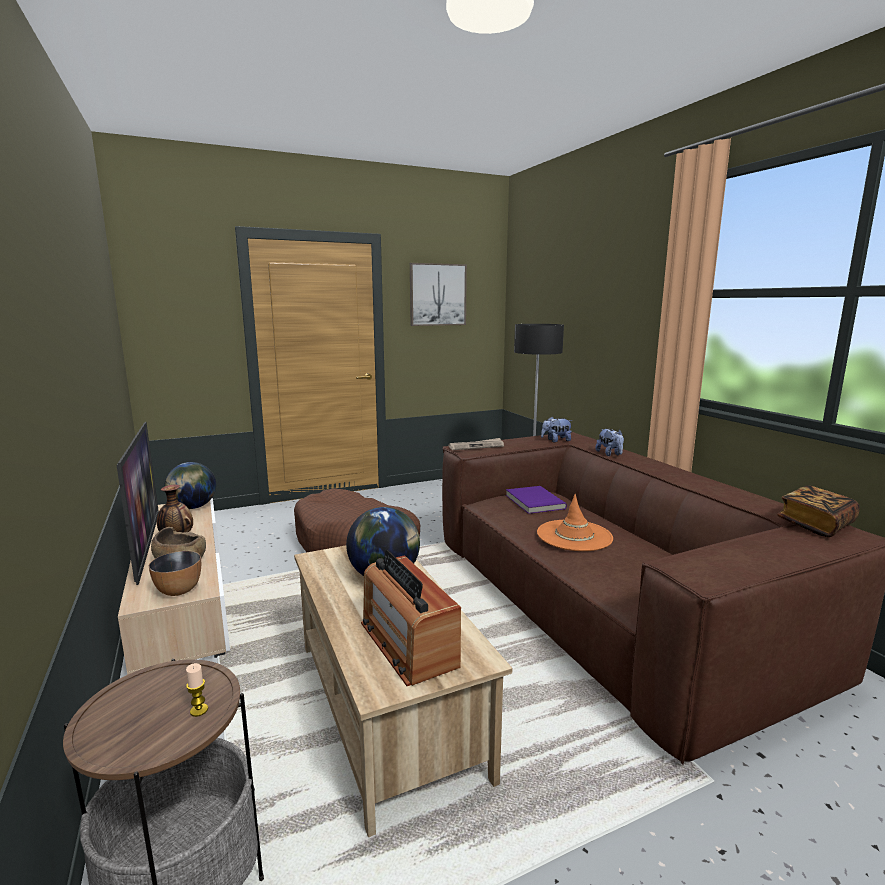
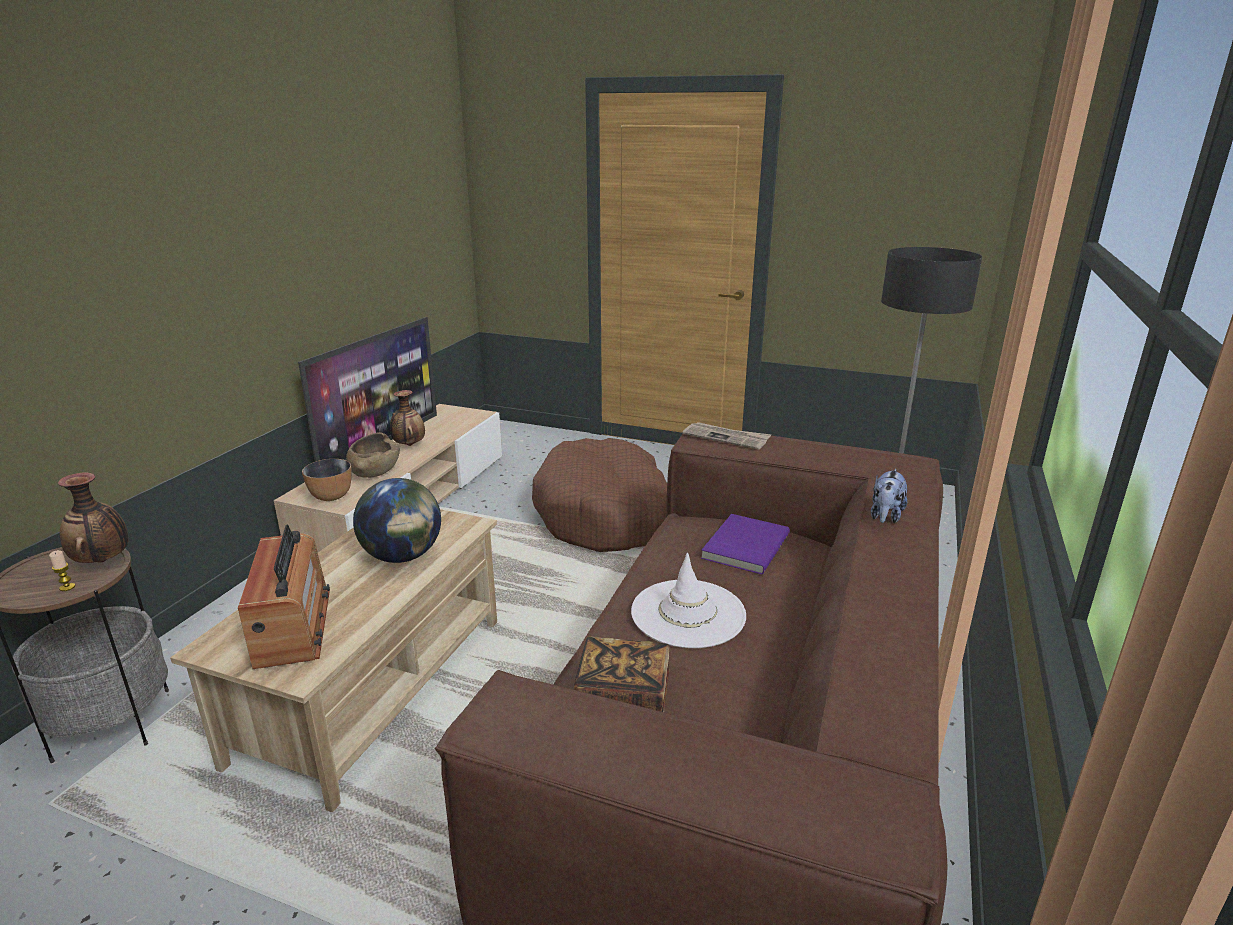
camera: 45 degrees right, 10 degrees up
globe [164,462,216,509] -> none
radio [361,550,461,686] -> radio turned 150 degrees clockwise [238,524,330,669]
picture [410,263,467,326] -> none
orange hat [537,494,613,551] -> white hat [631,553,746,648]
plush toy [541,417,573,442] -> none
book [777,485,860,537] -> book moved to [574,636,670,712]
none -> vase [58,472,129,563]

